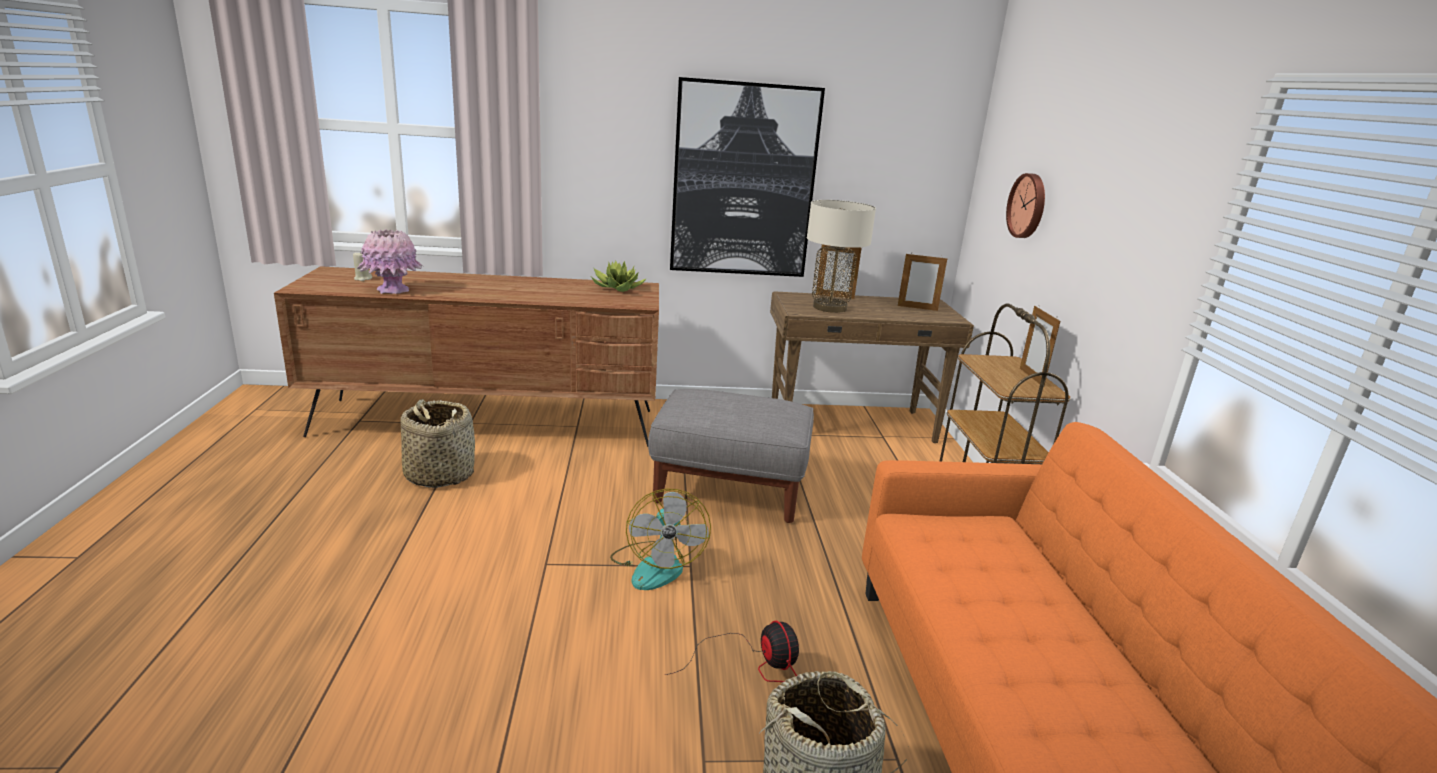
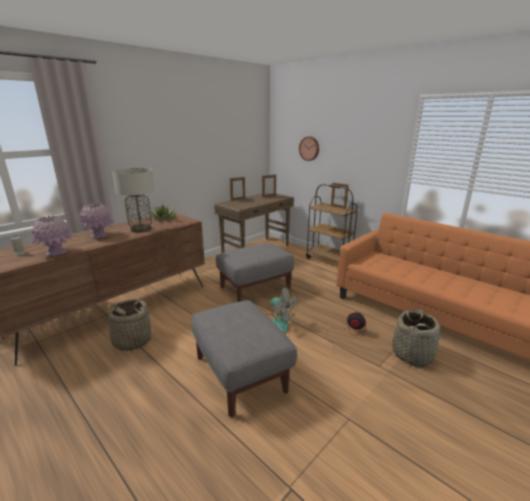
camera: 40 degrees left, 0 degrees up
picture [670,77,825,277] -> none
table lamp [807,200,876,313] -> table lamp moved to [112,168,155,233]
none -> pink vase [78,203,115,238]
none -> grey ottoman [191,300,297,417]

